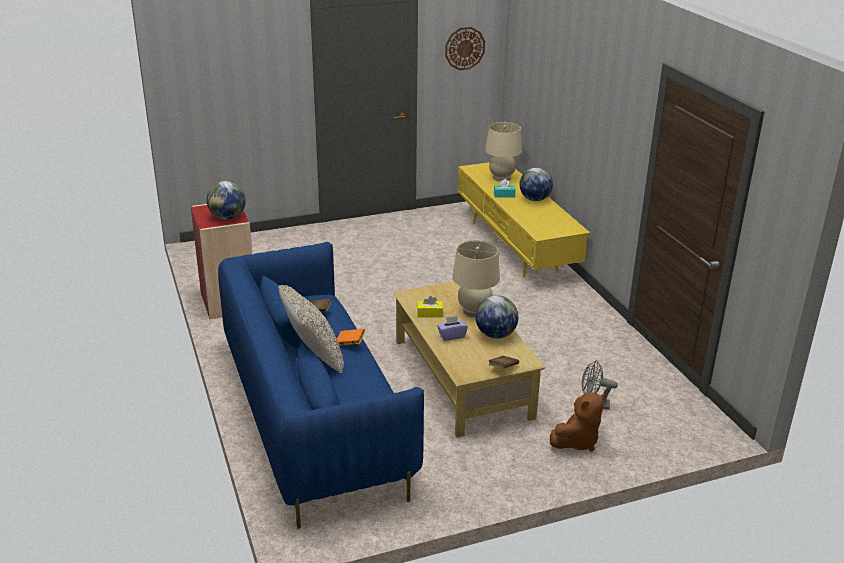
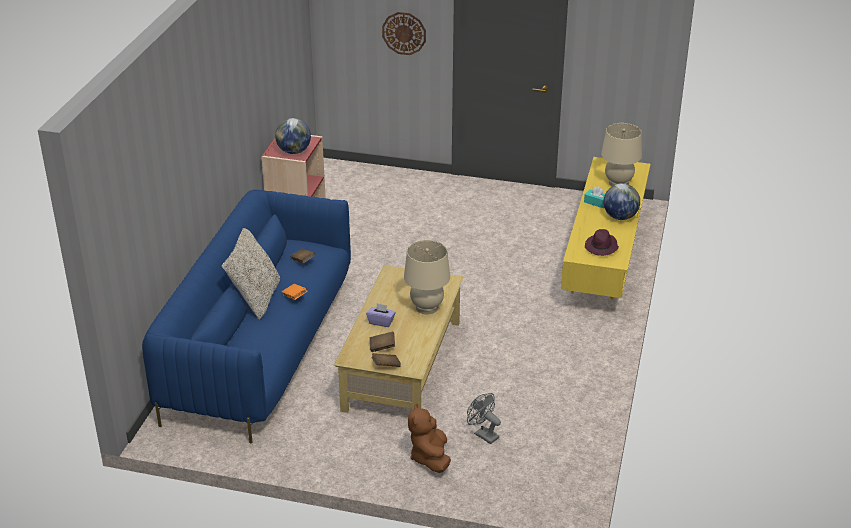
camera: 35 degrees right, 5 degrees up
yellow tissue box [417,296,443,318] -> none
wall clock [445,27,485,70] -> wall clock moved to [382,12,426,55]
globe [476,295,518,339] -> none
brown plush toy [550,392,606,452] -> brown plush toy turned 90 degrees clockwise [408,403,451,473]
none -> brown book [369,331,395,352]
none -> purple hat [585,229,619,256]

